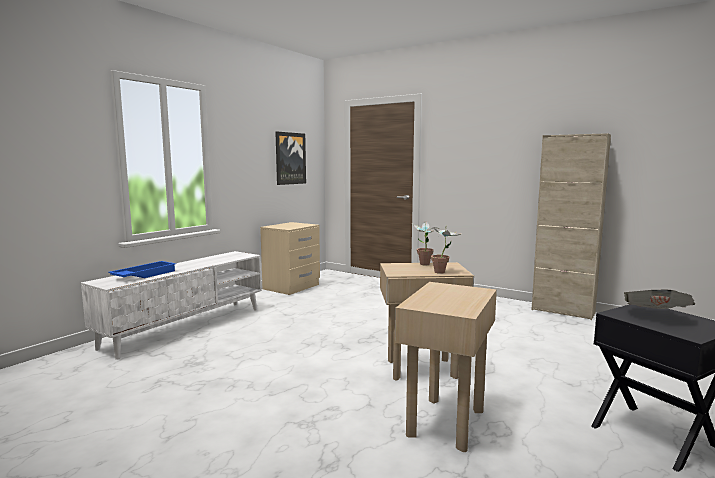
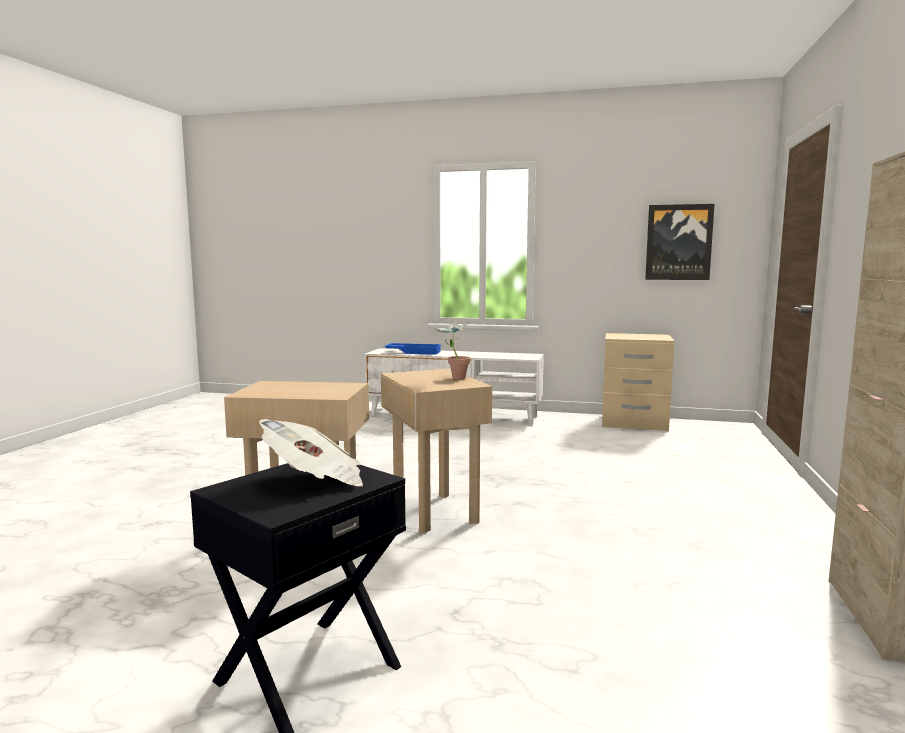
camera: 70 degrees right, 0 degrees up
potted plant [431,227,462,274] -> none

